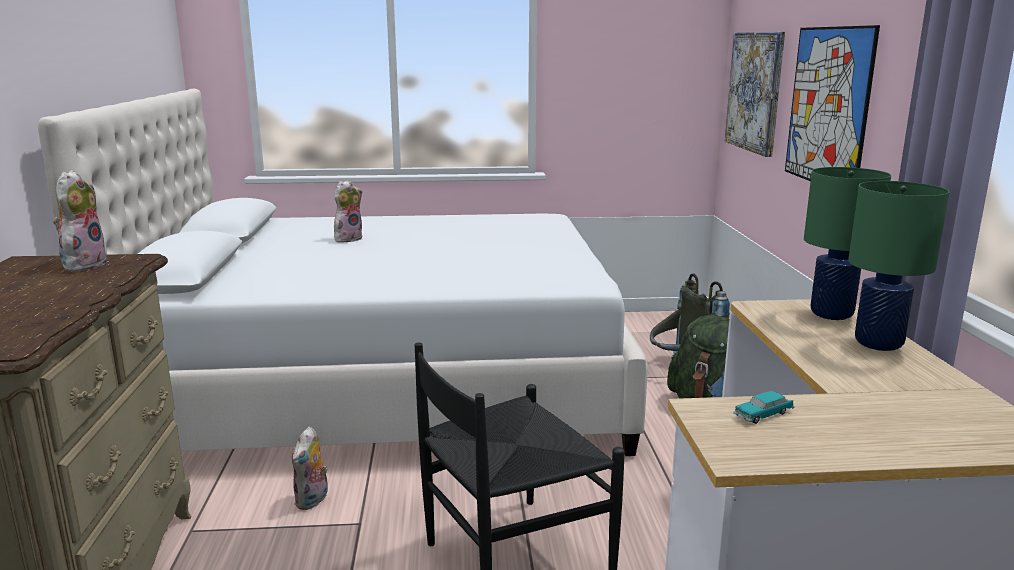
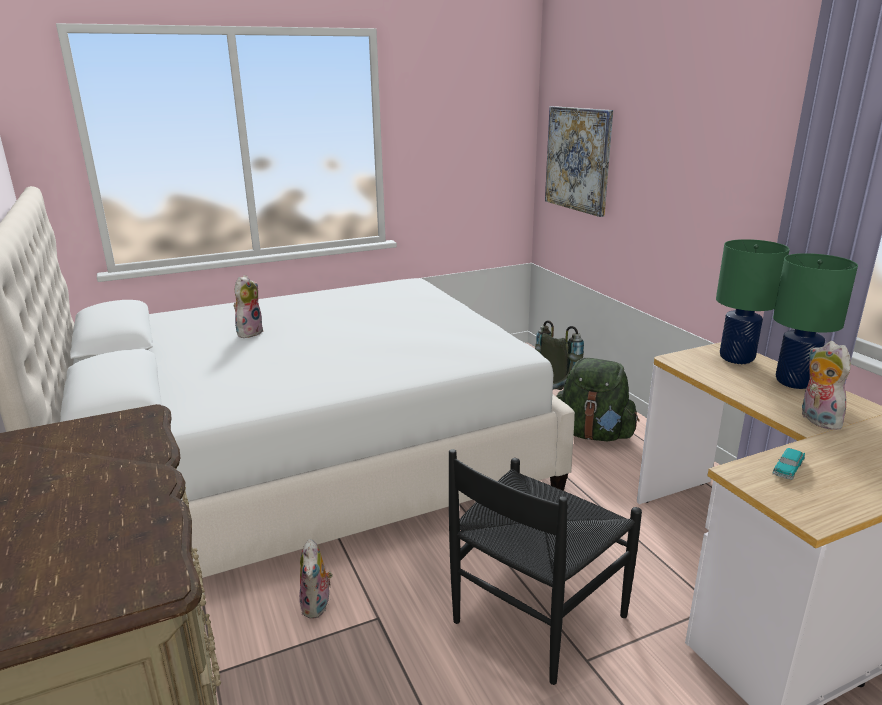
camera: 20 degrees left, 5 degrees up
plush toy [53,170,108,272] -> plush toy moved to [802,341,851,430]
picture [785,25,880,181] -> none

